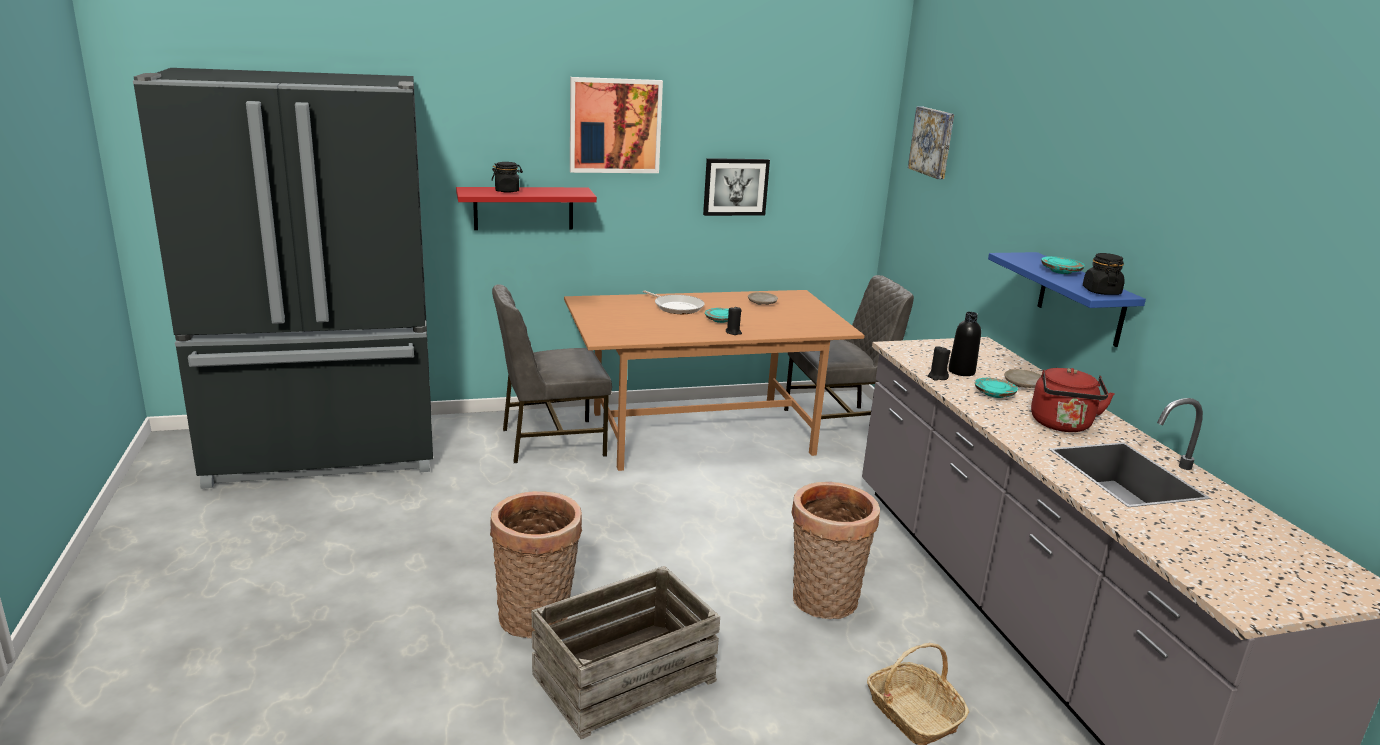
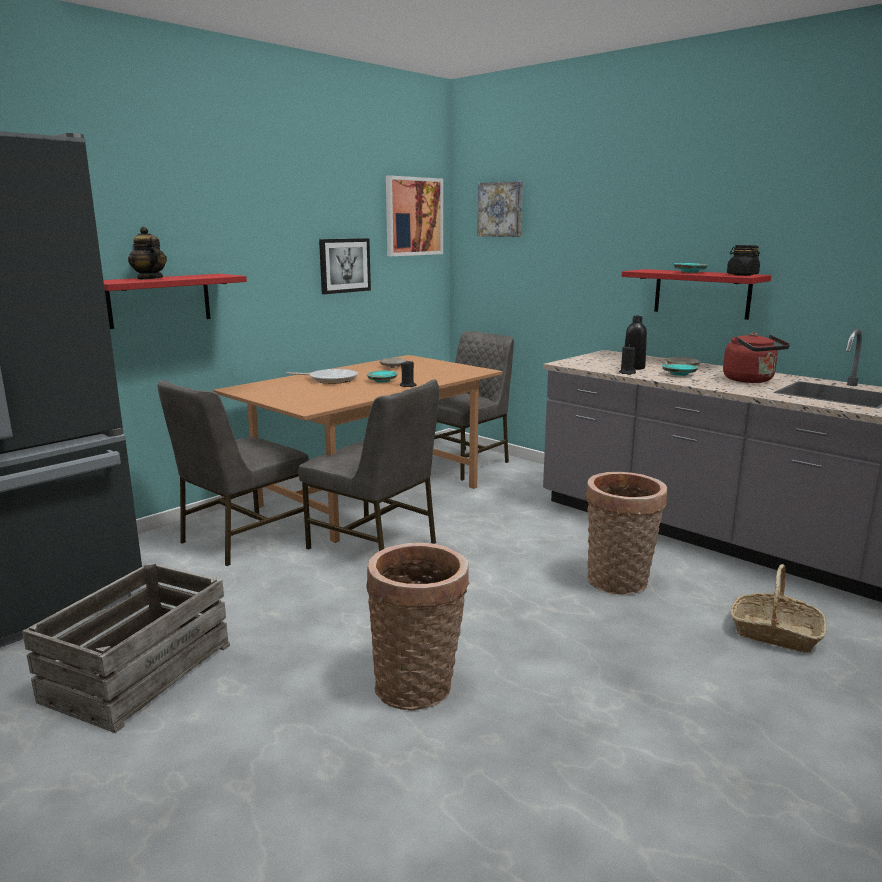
camera: 30 degrees left, 5 degrees down
black jar [492,162,523,193] -> teapot [128,227,167,280]
crate [532,566,720,739] -> crate moved to [22,563,230,733]
picture [570,77,663,173] -> picture moved to [386,175,443,256]
blue shelf [988,252,1146,347] -> red shelf [622,269,771,320]
none -> grey chair [299,379,439,551]

